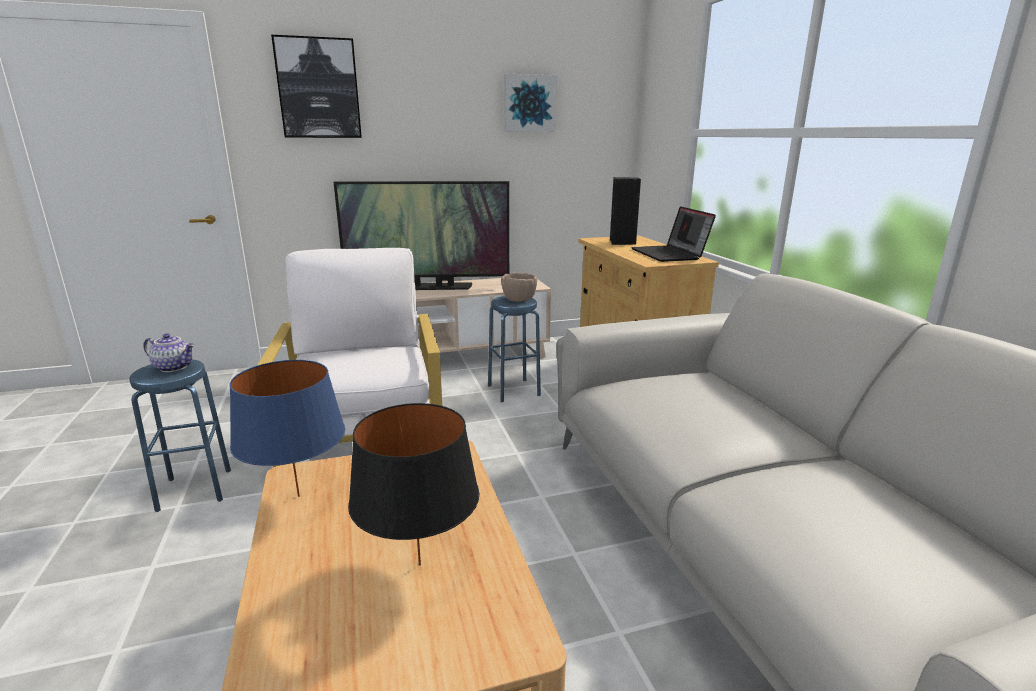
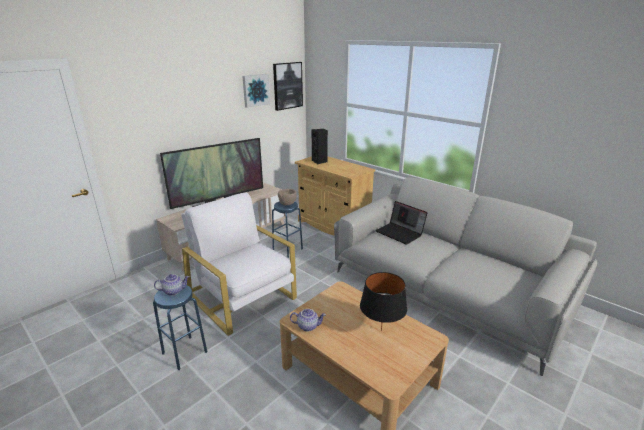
camera: 30 degrees left, 5 degrees up
blue table lamp [229,360,345,497] -> teapot [290,309,326,331]
picture [271,35,362,138] -> picture moved to [273,62,303,111]
laptop [631,206,716,262] -> laptop moved to [376,201,428,245]

